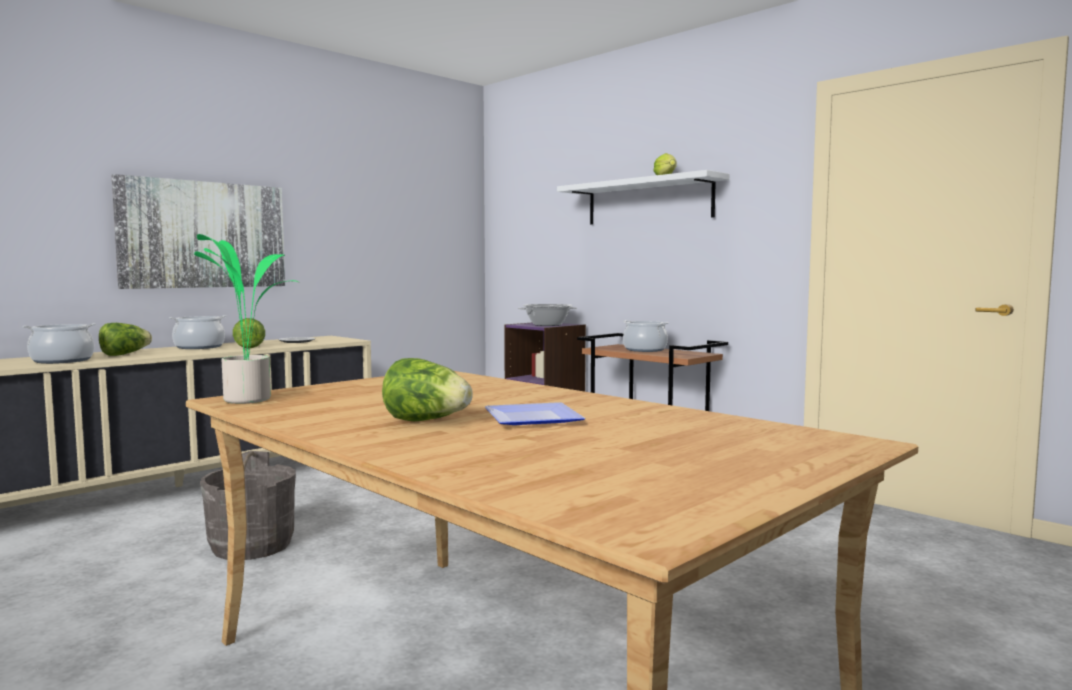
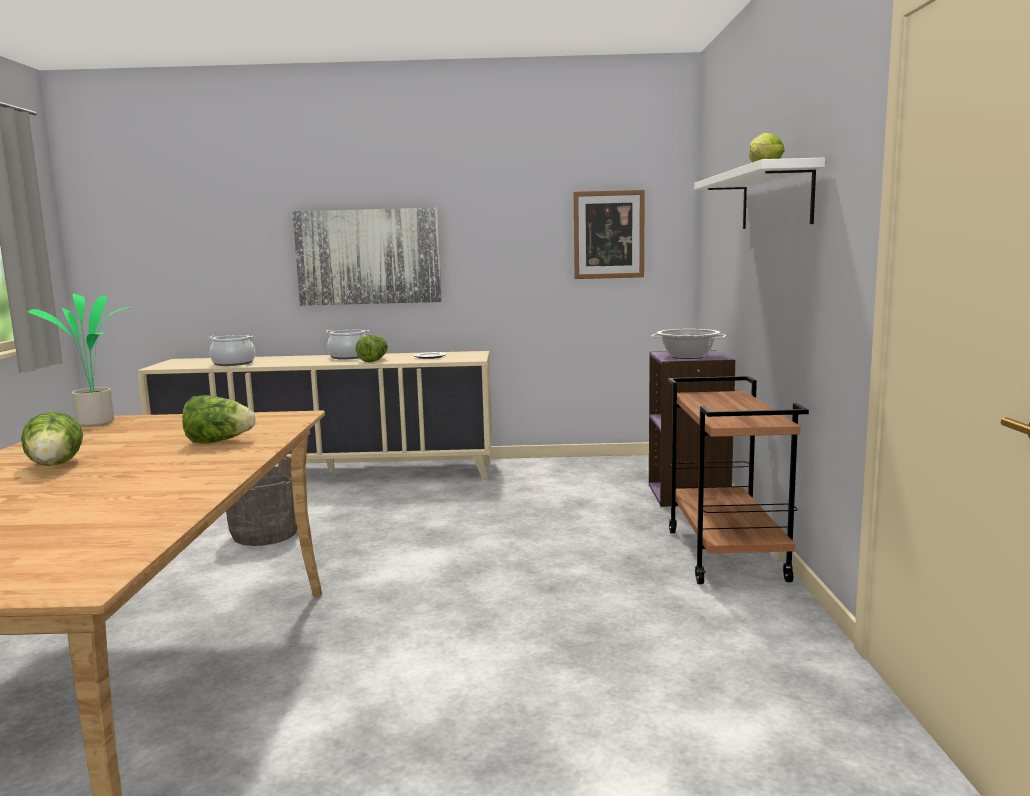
camera: 45 degrees right, 5 degrees up
lettuce [99,323,152,356] -> lettuce moved to [182,395,255,444]
plate [485,402,586,425] -> none
cooking pot [623,320,668,352] -> none
none -> picture [574,190,645,279]

